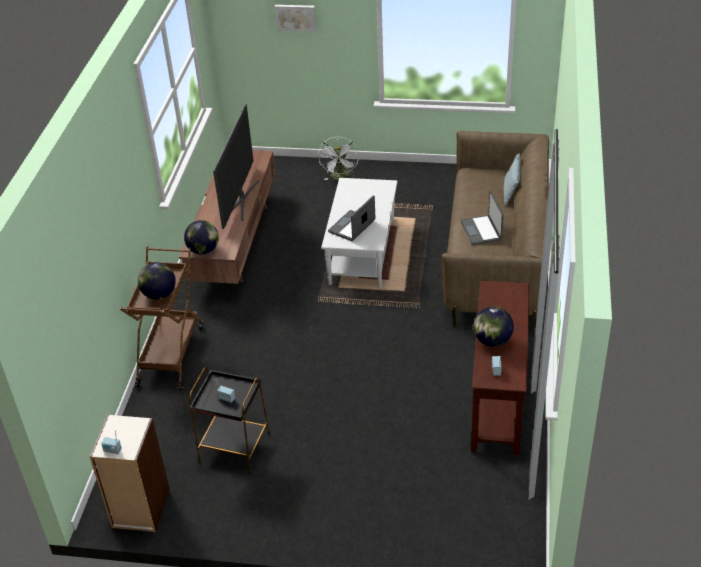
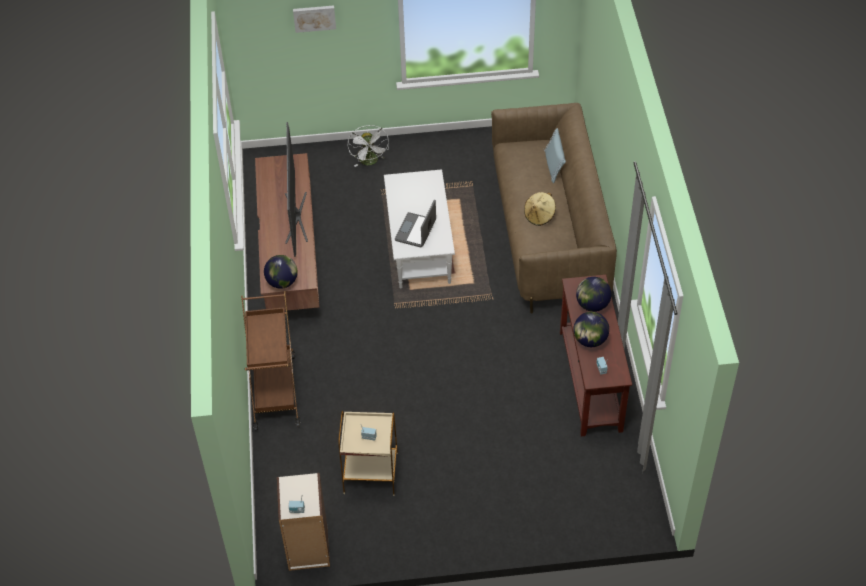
camera: 15 degrees left, 10 degrees up
globe [138,262,176,300] -> globe moved to [576,277,611,312]
black side table [189,366,270,474] -> beige side table [338,411,398,496]
laptop [460,191,504,245] -> beige hat [524,192,556,226]

